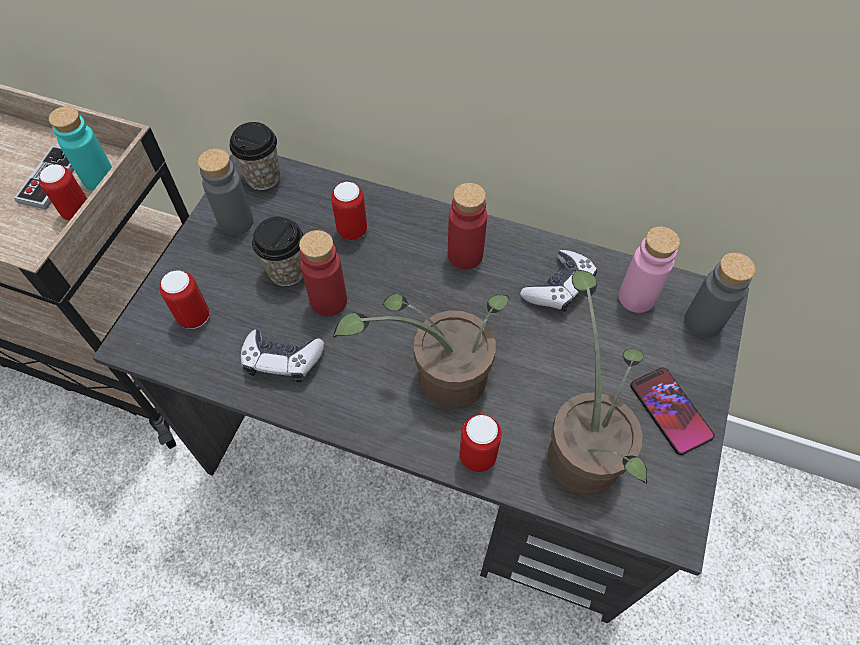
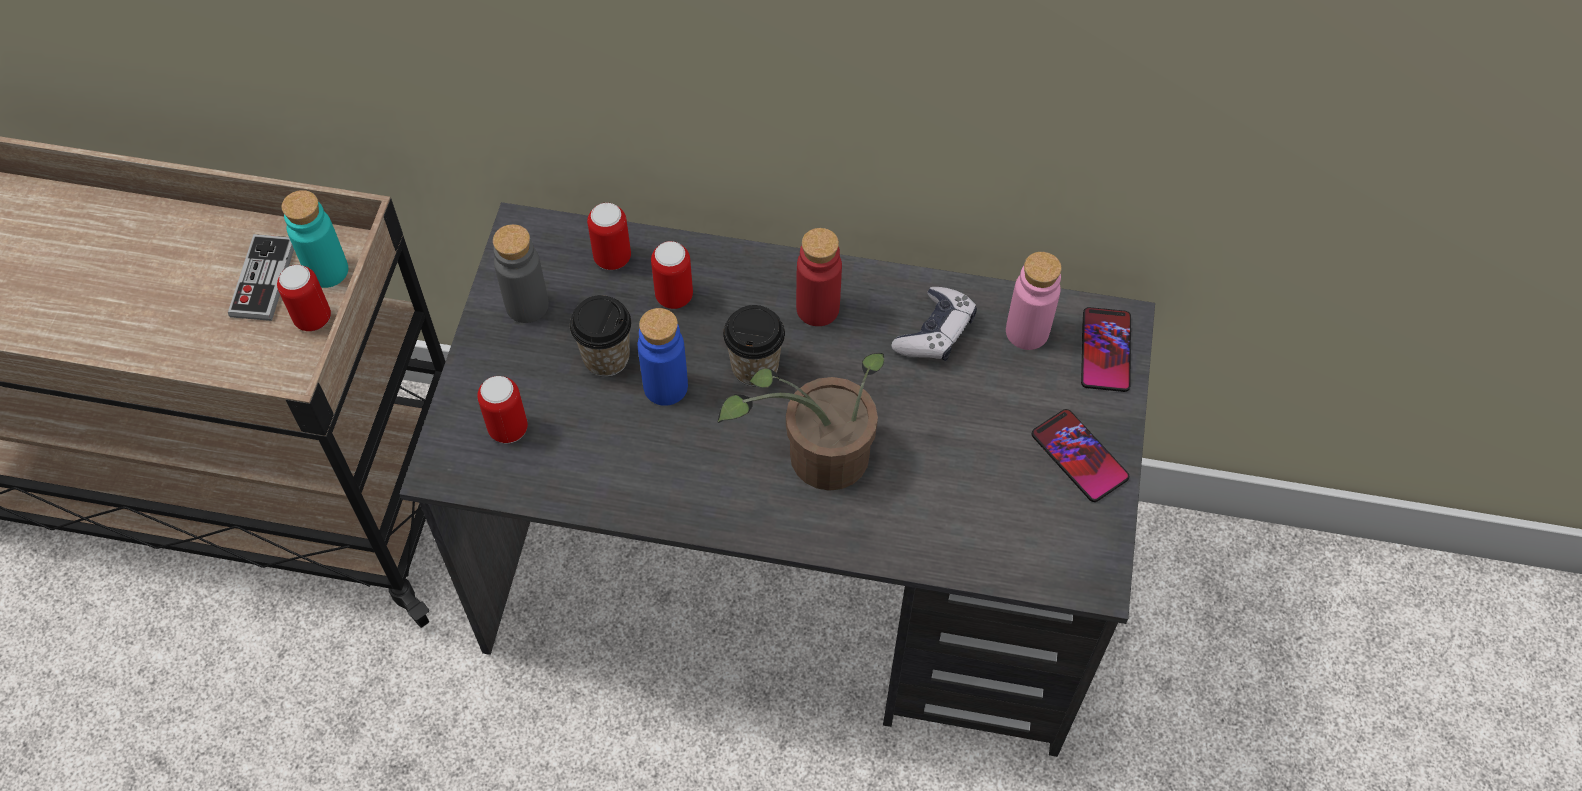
camera: 10 degrees left, 0 degrees up
cup [229,122,280,190] -> cup moved to [723,305,785,386]
game controller [241,330,324,383] -> none
red bottle [299,230,347,316] -> blue bottle [637,308,688,406]
can [459,414,502,472] -> can moved to [587,203,631,270]
potted plant [547,270,647,495] -> none
grey bottle [684,252,756,338] -> phone [1081,307,1131,392]

